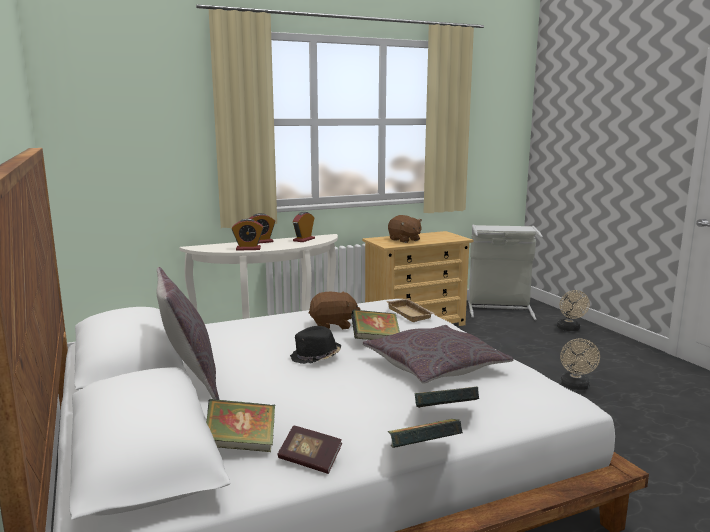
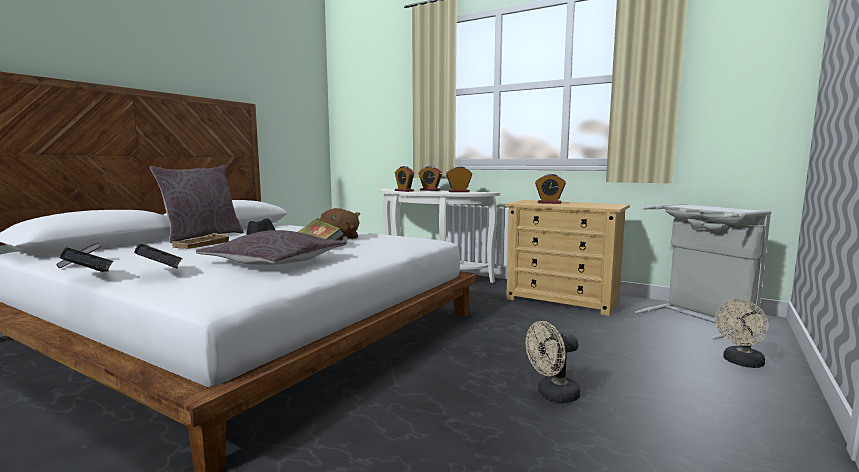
camera: 55 degrees right, 5 degrees down
book [206,399,275,452] -> none
beige tray [386,299,435,322] -> beige tray moved to [170,233,232,249]
brown plush toy [388,215,422,243] -> alarm clock [535,174,566,204]

